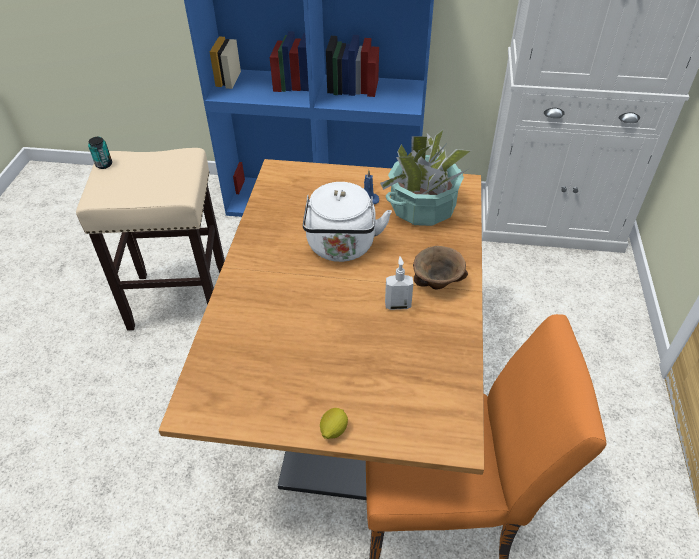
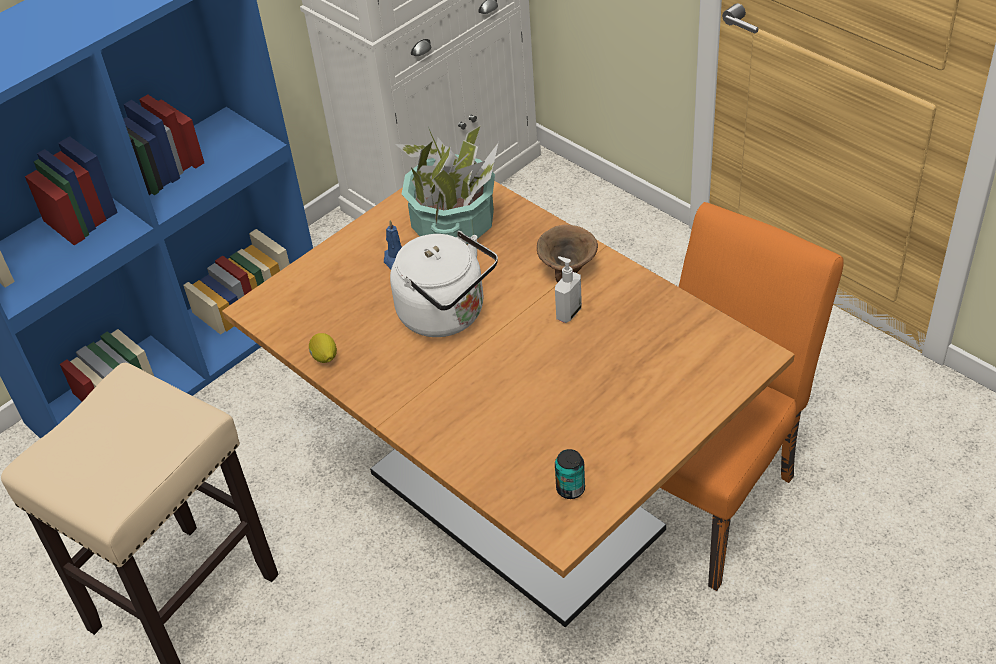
camera: 50 degrees left, 0 degrees up
can [88,137,112,169] -> can moved to [555,449,585,499]
lemon [320,408,348,439] -> lemon moved to [309,333,337,363]

